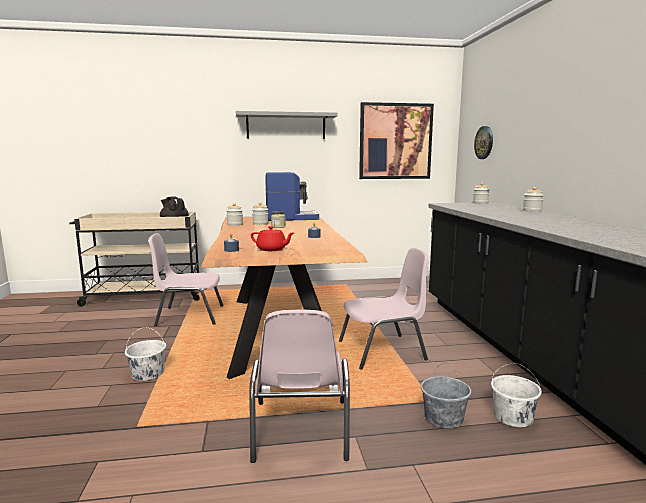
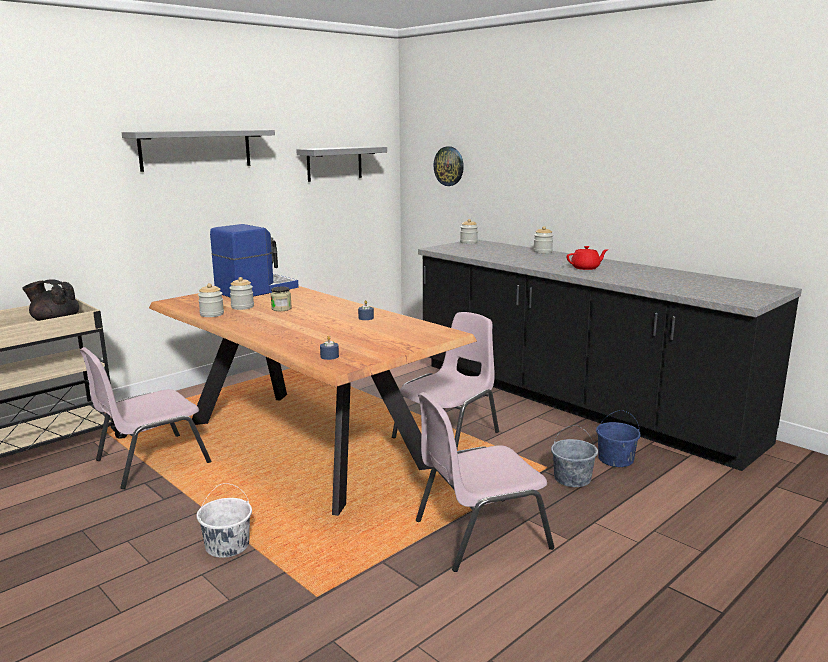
camera: 35 degrees left, 5 degrees up
pink chair [249,310,350,463] -> pink chair turned 105 degrees clockwise [416,392,554,572]
red teapot [251,226,294,251] -> red teapot moved to [566,246,608,270]
picture [359,102,434,179] -> grey shelf [296,146,387,182]
white bucket [491,363,542,427] -> blue bucket [596,410,641,467]

